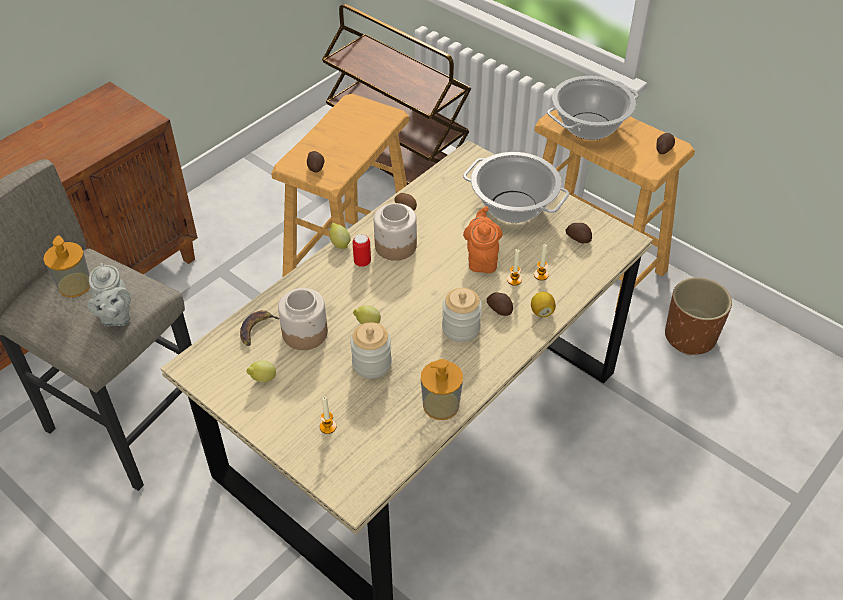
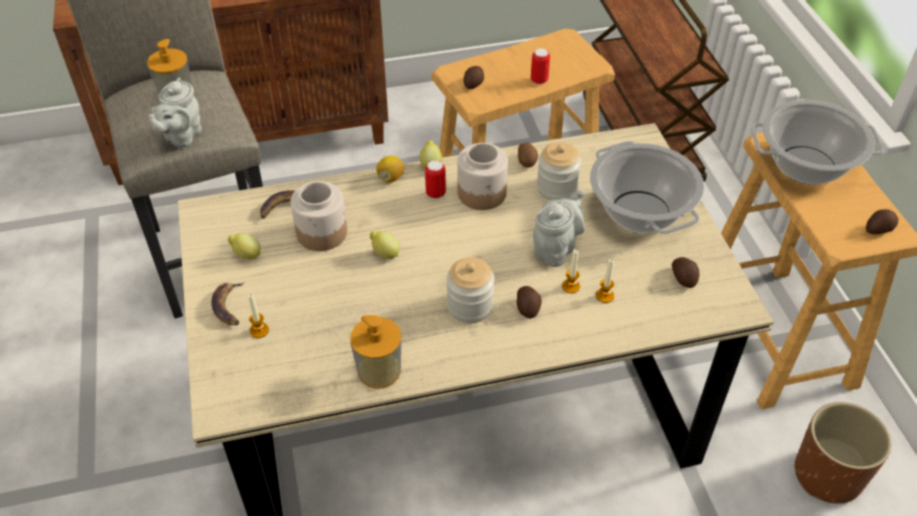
camera: 35 degrees right, 0 degrees up
jar [350,322,392,378] -> jar moved to [537,142,581,201]
orange teapot [463,206,502,273] -> grey teapot [533,190,585,267]
lemon [531,292,556,317] -> lemon moved to [376,156,404,183]
none -> banana [211,283,244,325]
none -> can [531,48,550,84]

